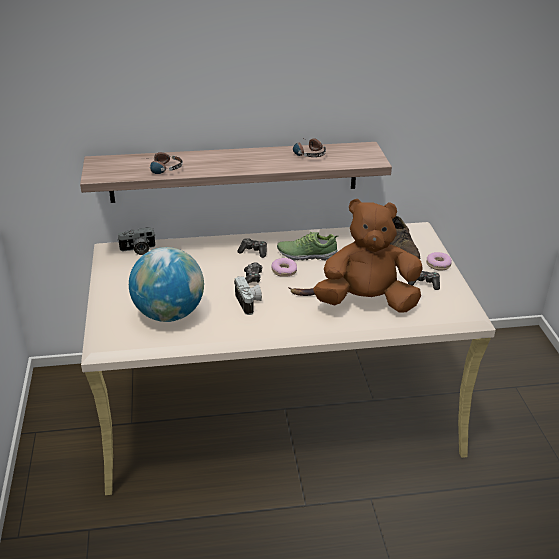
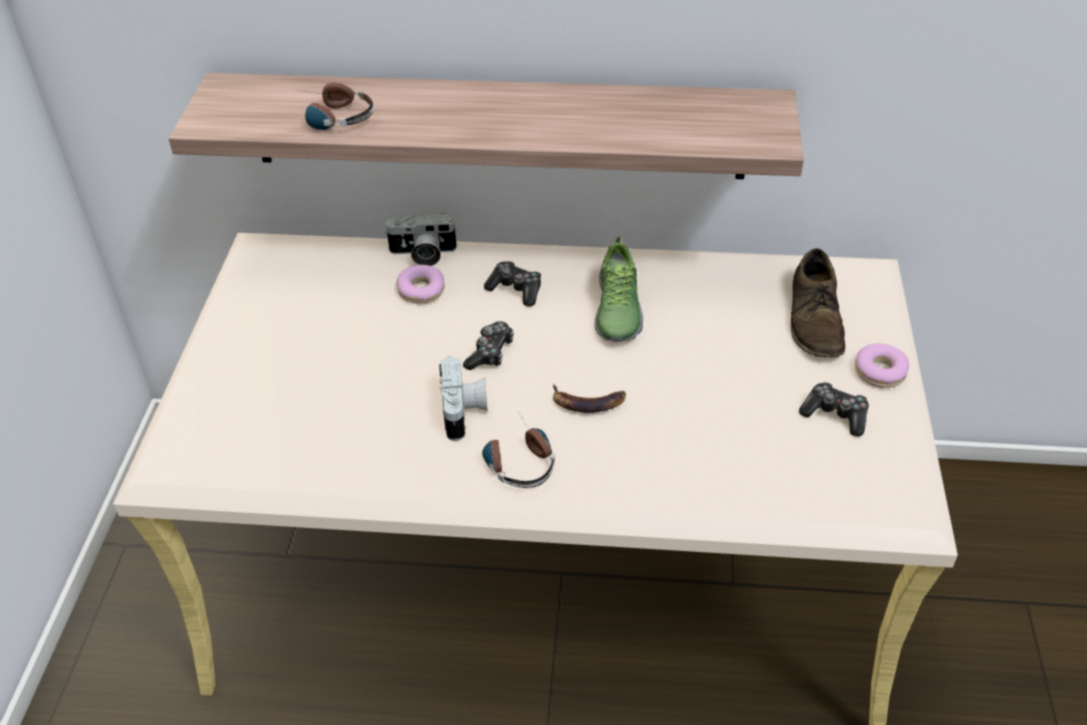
camera: 15 degrees right, 10 degrees up
camera [117,227,156,255] -> camera moved to [384,213,458,266]
globe [129,247,204,322] -> none
donut [271,258,297,277] -> donut moved to [397,265,445,303]
shoe [277,232,338,261] -> shoe turned 105 degrees counterclockwise [594,236,643,342]
headphones [293,138,326,157] -> headphones moved to [482,413,555,488]
brown plush toy [313,199,423,313] -> none

